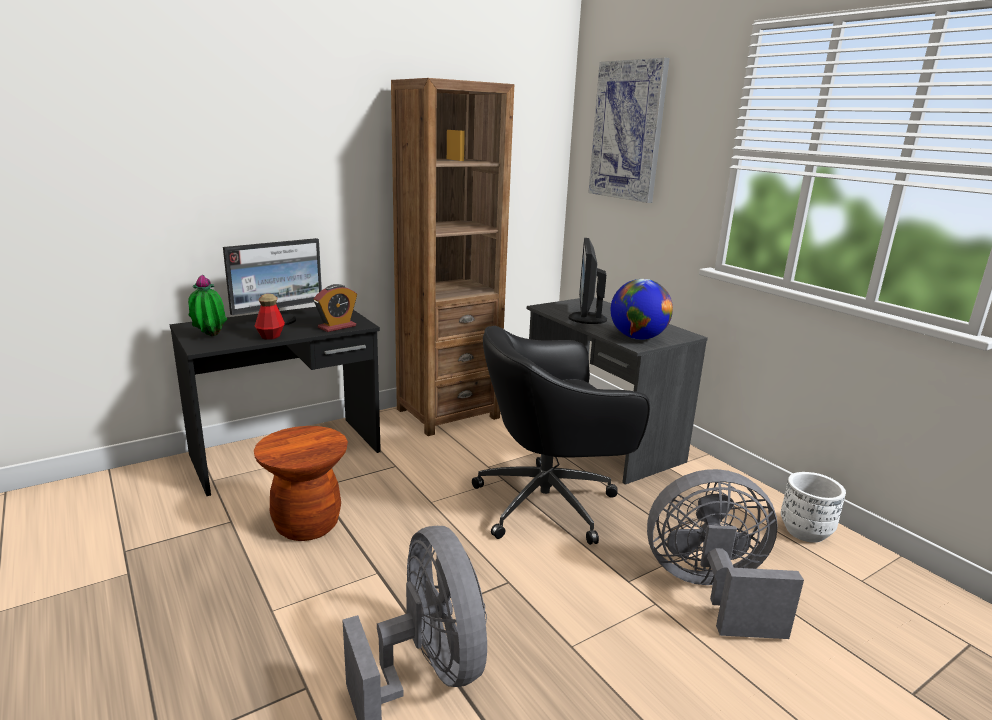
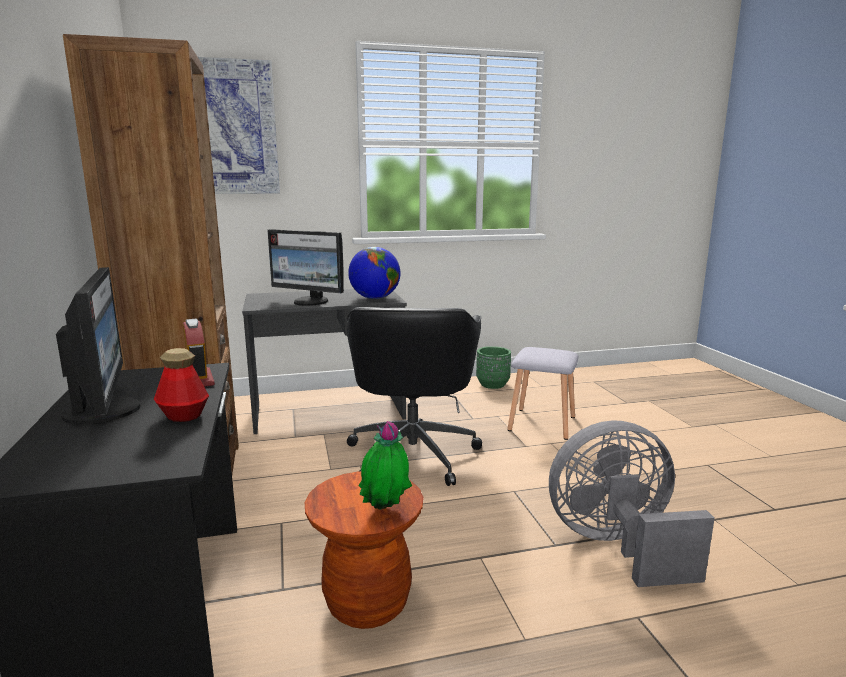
camera: 70 degrees left, 5 degrees down
potted plant [188,275,227,336] -> potted plant moved to [358,421,412,510]
grey fan [647,469,804,639] -> grey stool [507,347,579,440]
white planter [781,472,846,543] -> green planter [476,346,511,389]

